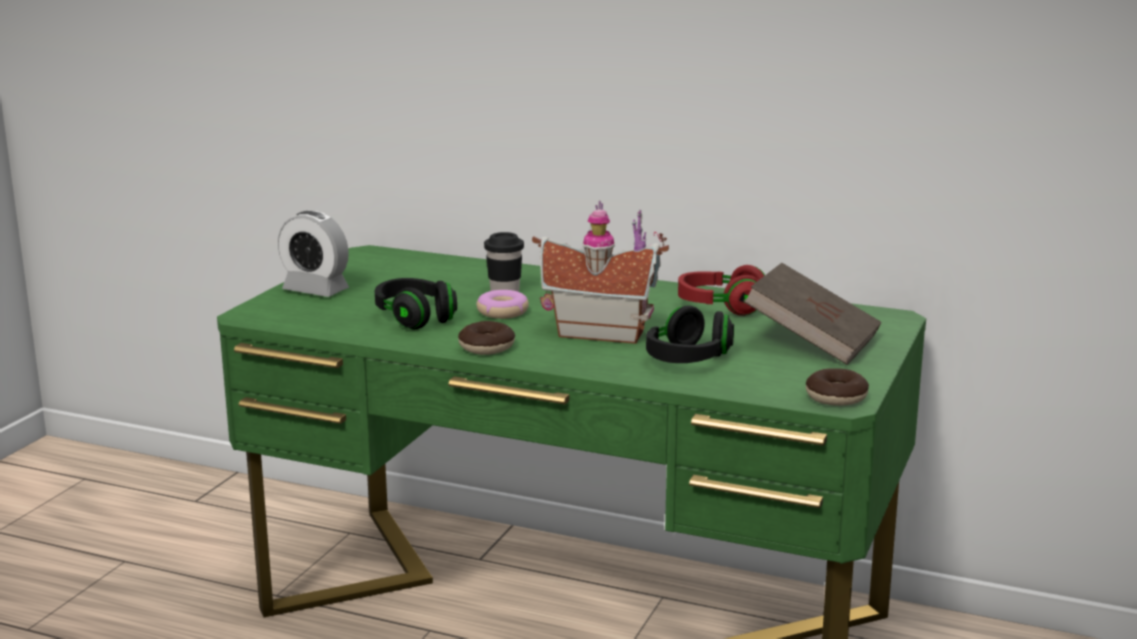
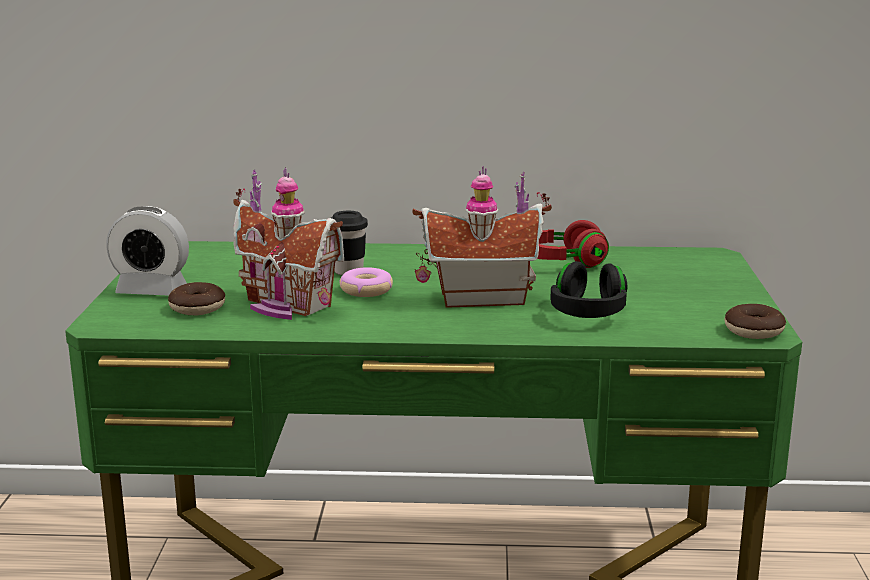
camera: 20 degrees left, 0 degrees up
black headphones [375,278,457,329] -> toy house [233,168,344,320]
donut [458,321,515,355] -> donut moved to [168,282,225,316]
brown book [743,263,882,365] -> none

